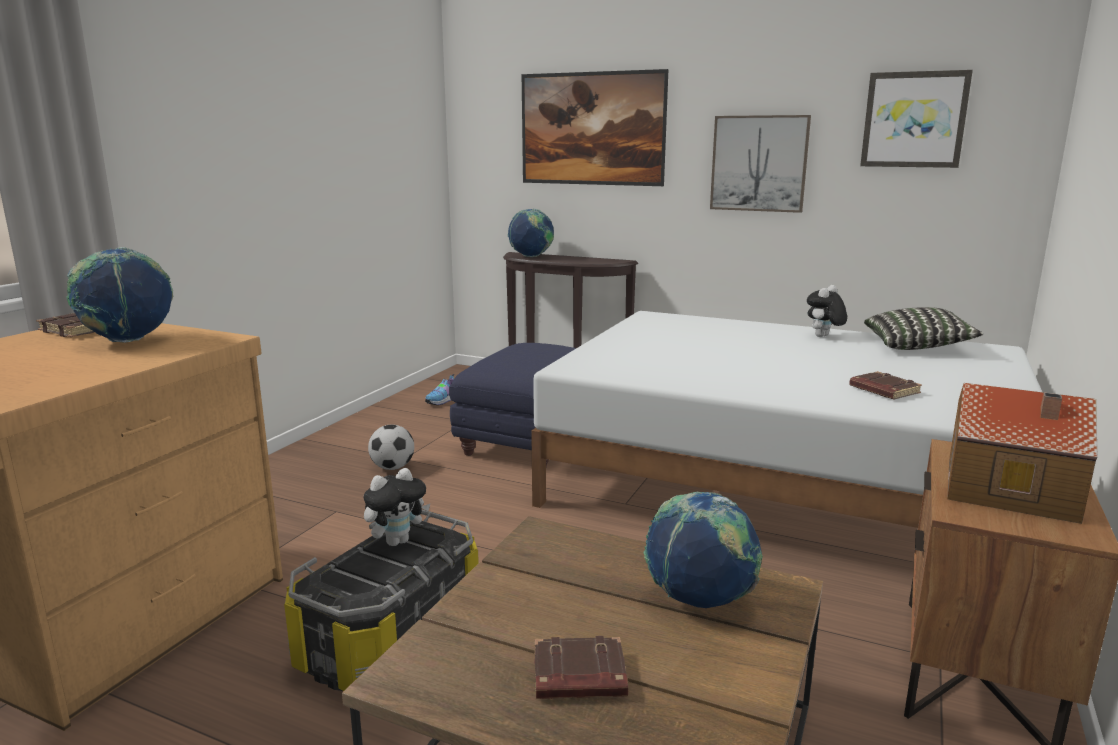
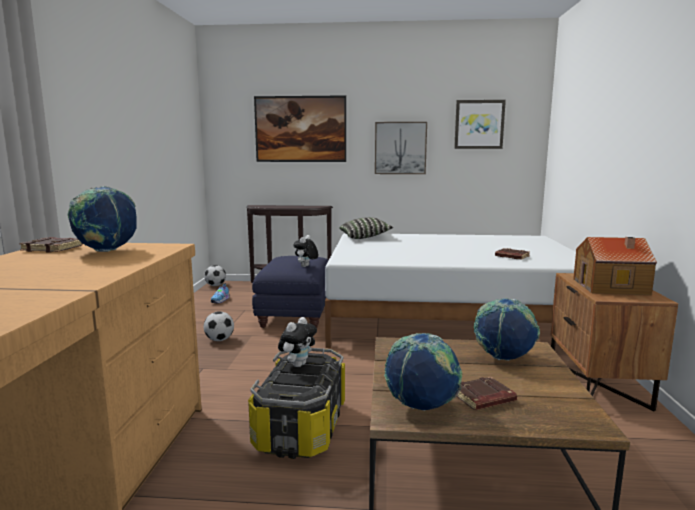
camera: 20 degrees left, 5 degrees down
globe [507,209,554,257] -> globe moved to [384,333,462,411]
plush toy [807,285,847,337] -> plush toy moved to [293,235,318,267]
pillow [864,307,984,350] -> pillow moved to [339,217,393,239]
none -> football [204,265,226,286]

